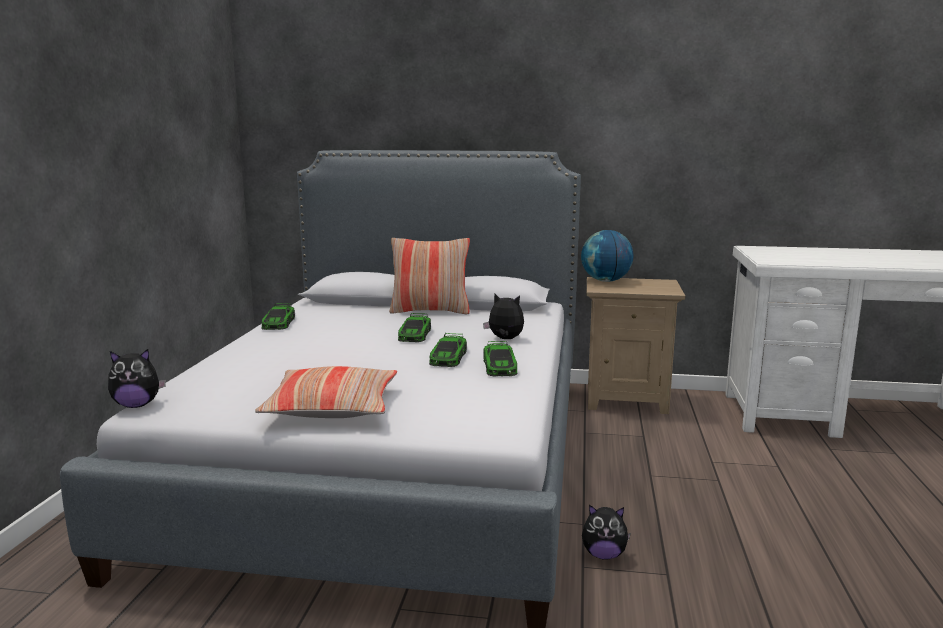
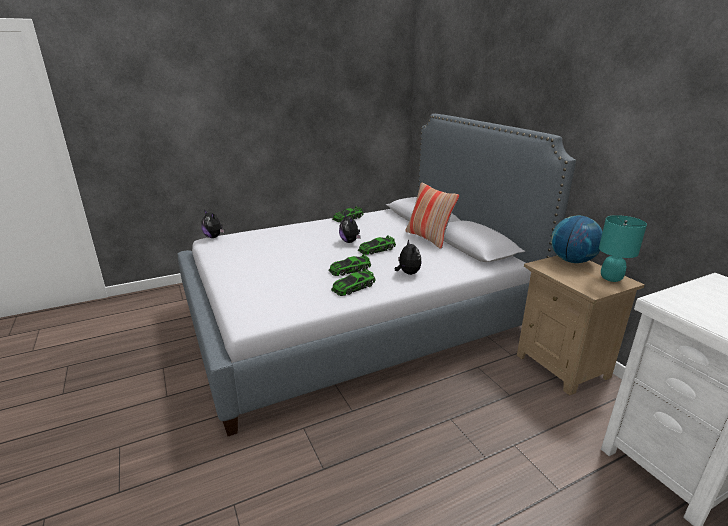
camera: 55 degrees right, 10 degrees up
pillow [255,366,397,418] -> none
plush toy [582,505,631,560] -> plush toy moved to [339,213,361,243]
none -> turquoise table lamp [599,215,647,282]

